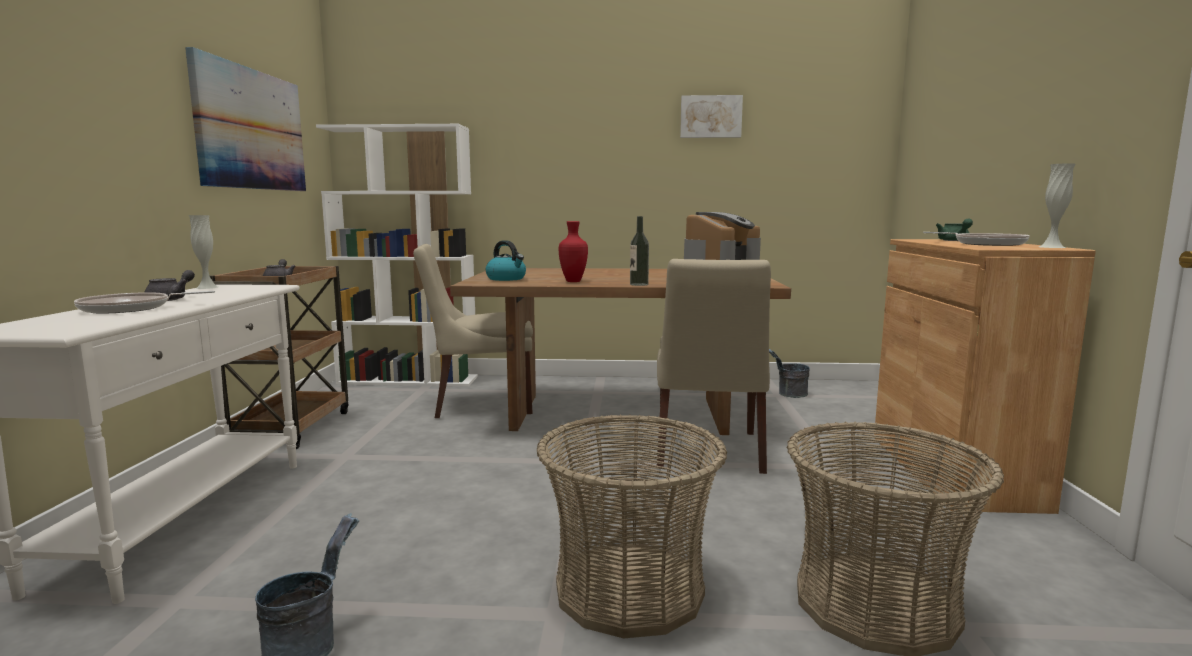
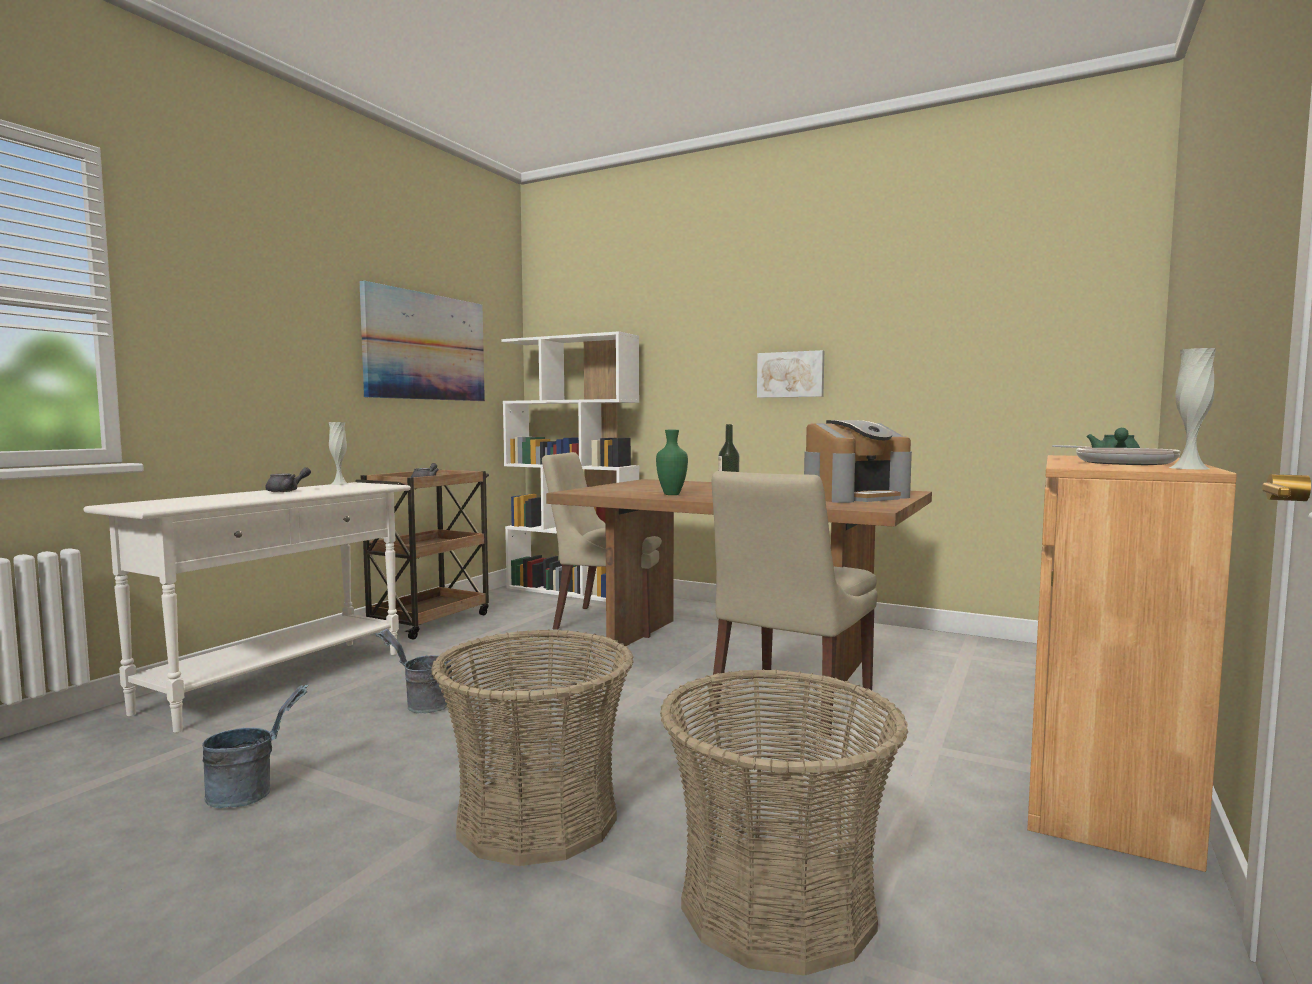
camera: 25 degrees right, 5 degrees down
frying pan [74,291,215,313] -> none
kettle [486,240,526,281] -> none
red vase [559,221,588,282] -> green vase [656,430,688,495]
picture [680,95,743,138] -> picture moved to [757,350,824,398]
grey bucket [769,349,810,398] -> grey bucket moved to [375,629,452,713]

